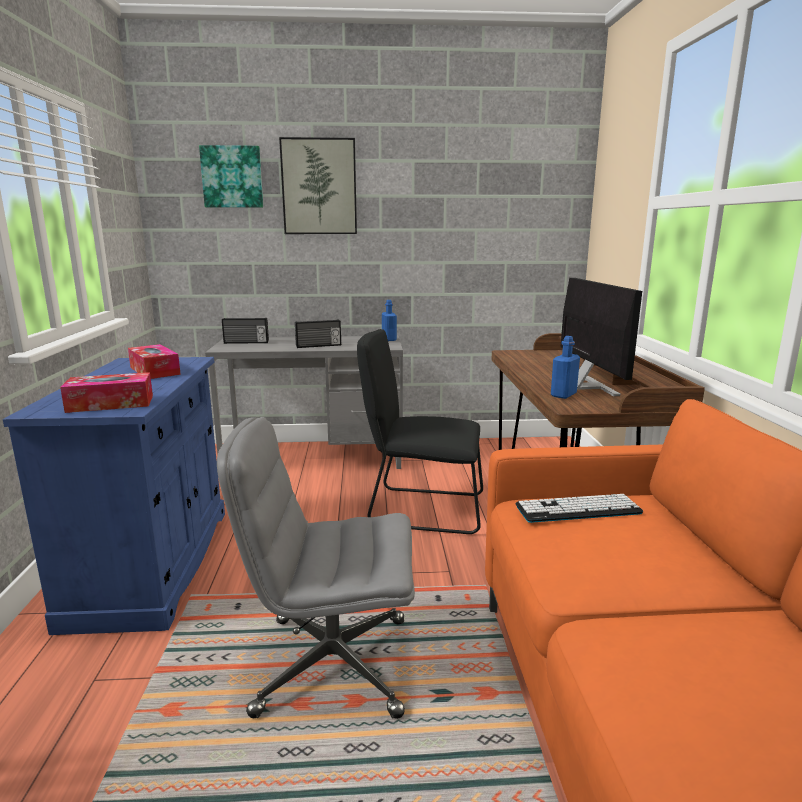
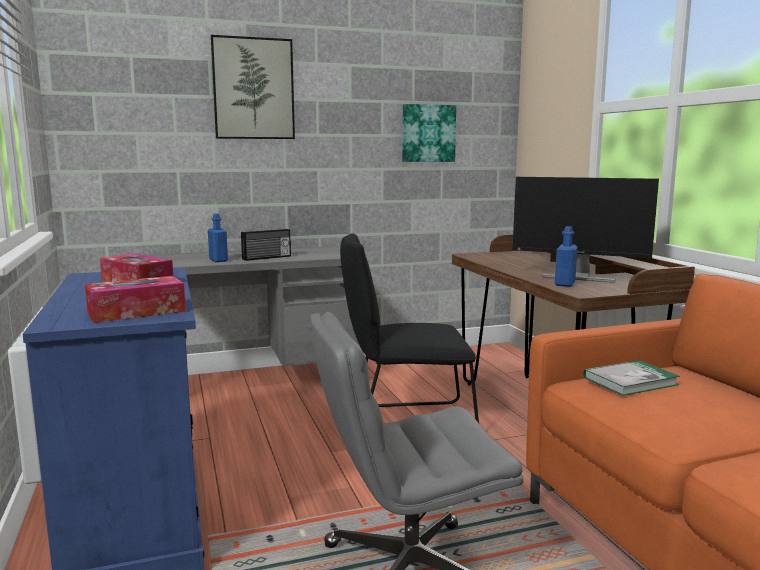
camera: 15 degrees left, 5 degrees down
picture [199,145,263,208] -> picture moved to [402,104,456,162]
radio [222,318,269,344] -> none
blue bottle [382,300,397,341] -> blue bottle moved to [208,213,228,262]
keyboard [516,494,643,523] -> book [583,360,680,396]
monitor [560,278,642,396] -> monitor turned 135 degrees clockwise [513,177,659,283]

